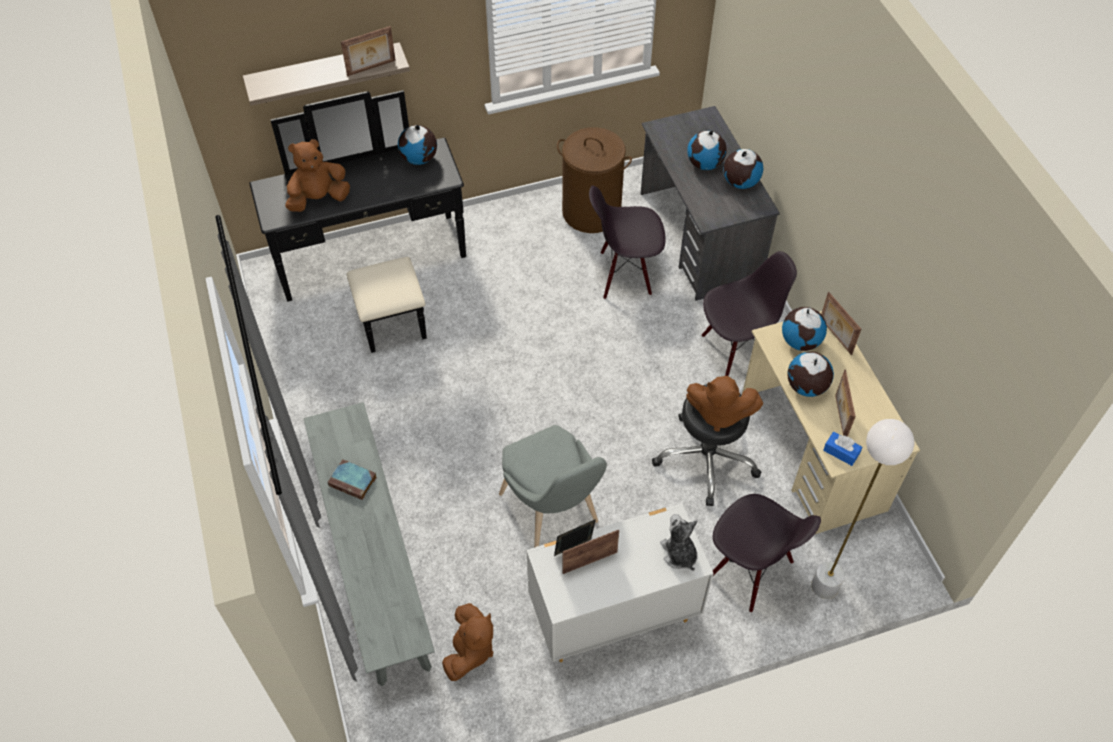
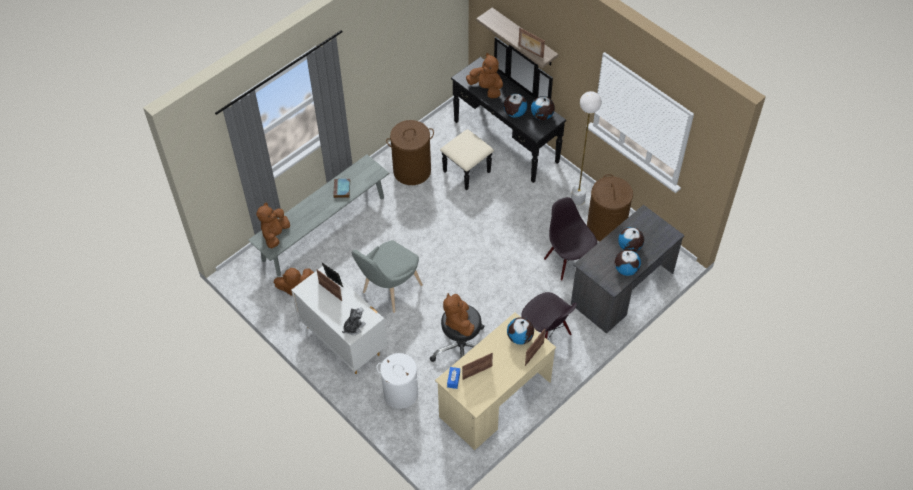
camera: 65 degrees right, 0 degrees up
black chair [713,494,821,612] -> white laundry basket [376,353,420,409]
globe [787,352,834,397] -> globe moved to [504,94,527,118]
white floor lamp [811,419,915,599] -> white floor lamp moved to [571,91,602,205]
none -> brown plush toy [256,203,290,248]
none -> brown laundry basket [386,120,434,185]

